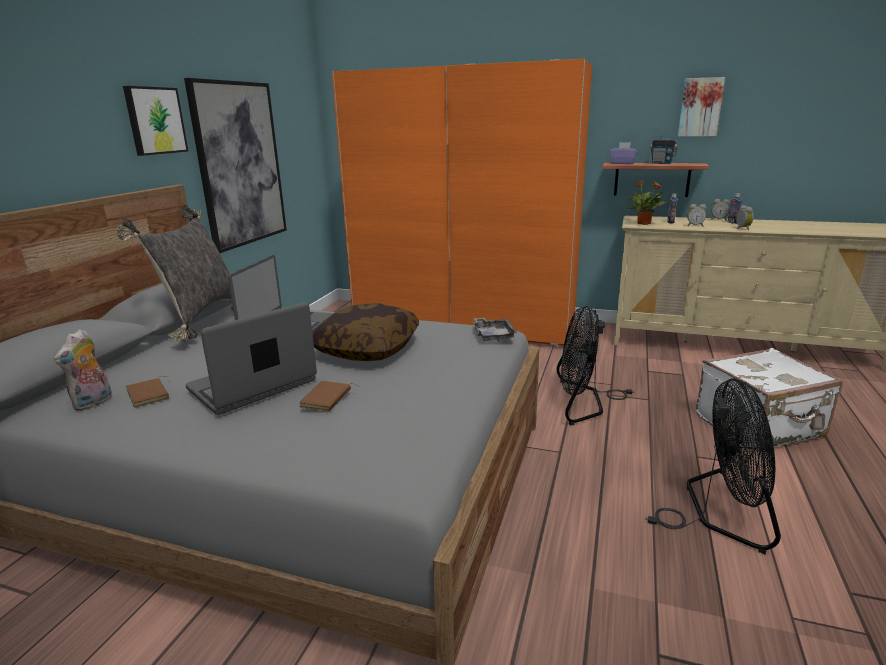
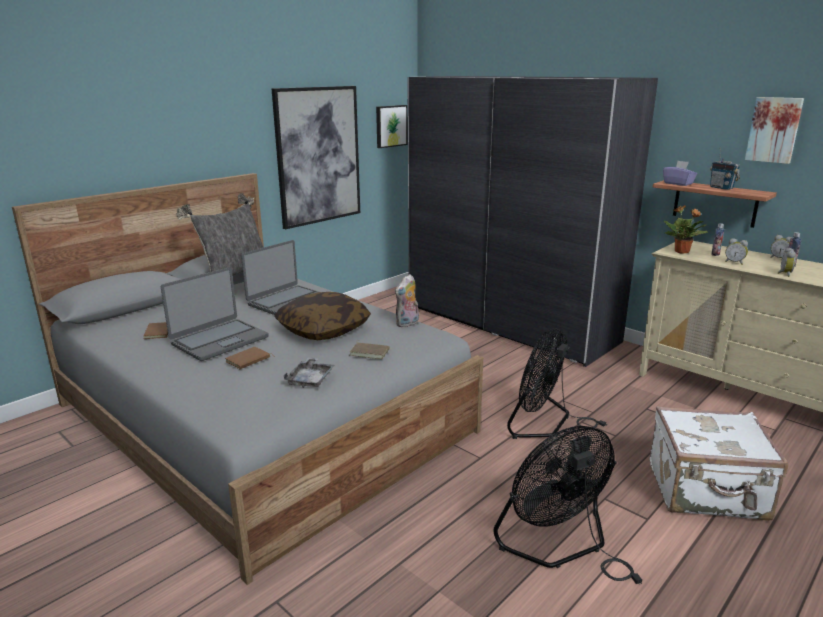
camera: 25 degrees right, 0 degrees up
plush toy [54,329,112,411] -> plush toy moved to [395,274,419,327]
picture [123,86,188,156] -> picture moved to [376,105,408,148]
laptop [185,302,317,415] -> laptop turned 150 degrees clockwise [161,267,269,361]
orange wardrobe [332,59,592,346] -> grey wardrobe [407,76,658,367]
grey tray [473,318,517,341] -> grey tray moved to [284,357,334,388]
black fan [645,378,781,555] -> black fan turned 150 degrees counterclockwise [494,426,642,585]
none -> brown book [350,340,390,359]

